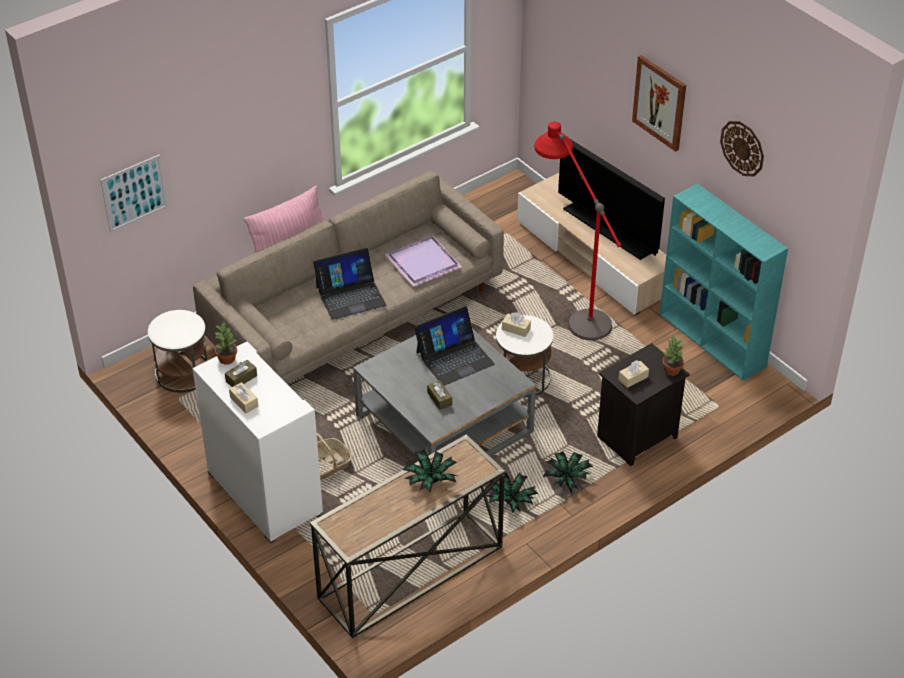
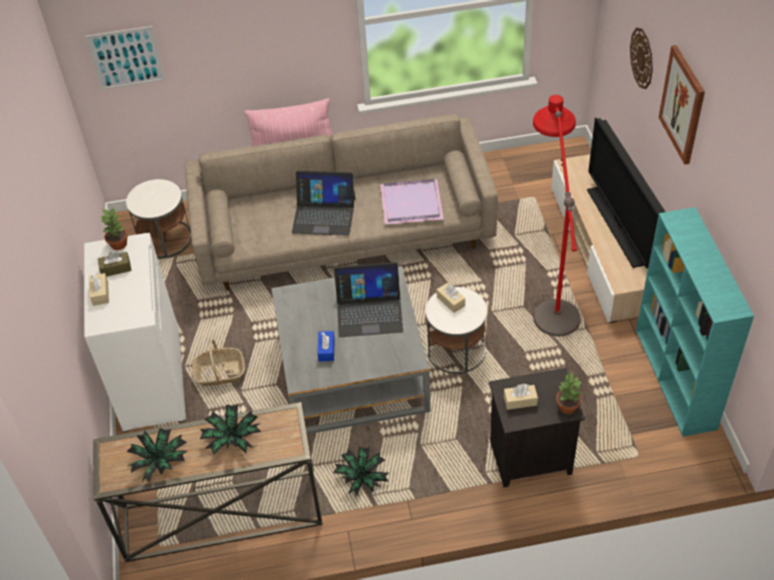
camera: 30 degrees right, 5 degrees up
brown tissue box [427,381,452,410] -> blue tissue box [318,331,335,361]
potted plant [543,451,593,494] -> potted plant moved to [127,428,187,483]
wall clock [720,121,764,176] -> wall clock moved to [630,28,653,89]

